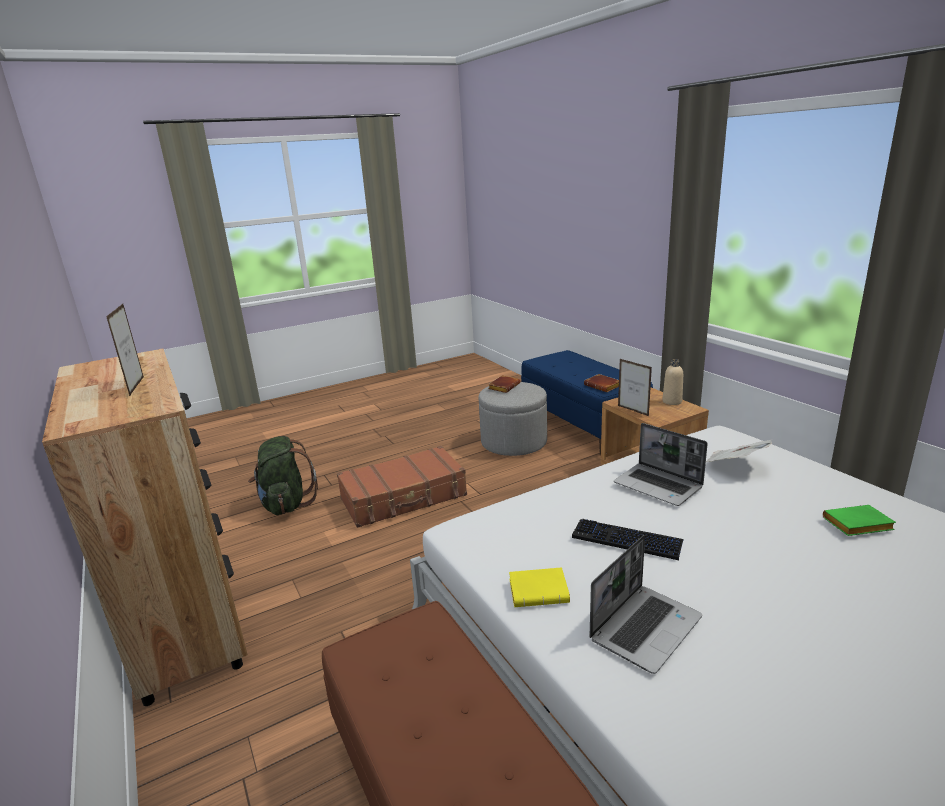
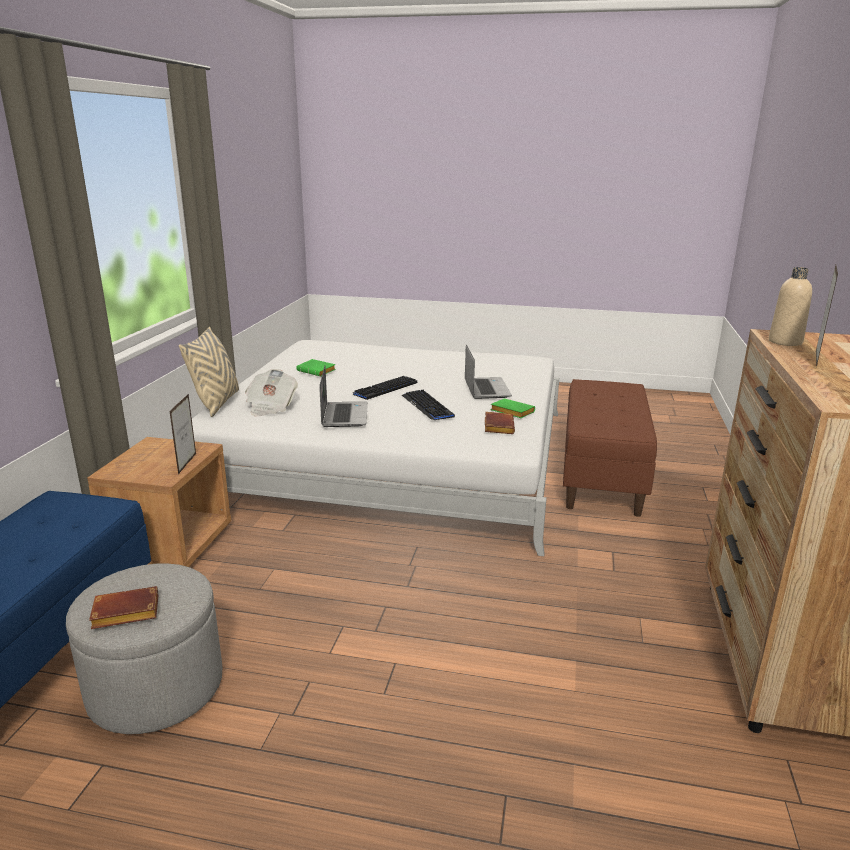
camera: 140 degrees left, 0 degrees up
green backpack [248,436,318,515] -> none
brown suitcase [337,446,467,528] -> none
yellow book [509,567,570,607] -> green book [490,398,535,418]
brown book [584,374,619,392] -> brown book moved to [485,412,515,434]
laptop [589,535,702,674] -> laptop turned 90 degrees clockwise [465,344,512,399]
beige bottle [662,359,683,405] -> beige bottle moved to [769,267,812,346]
none -> beige pillow [179,327,239,417]
none -> keyboard [353,376,417,400]

